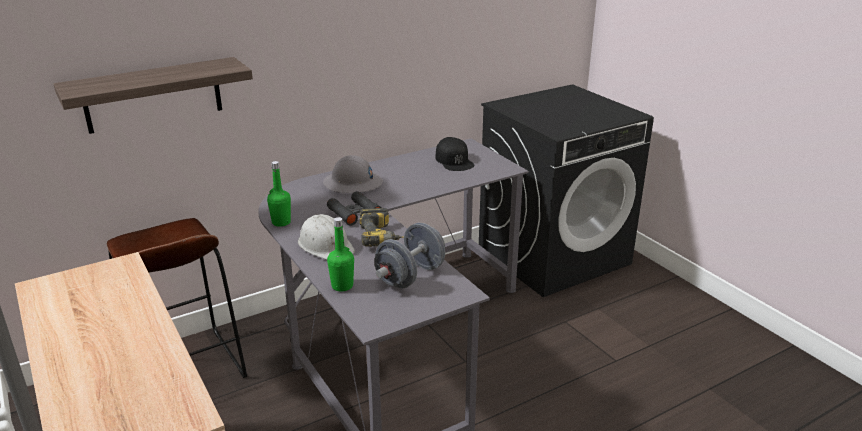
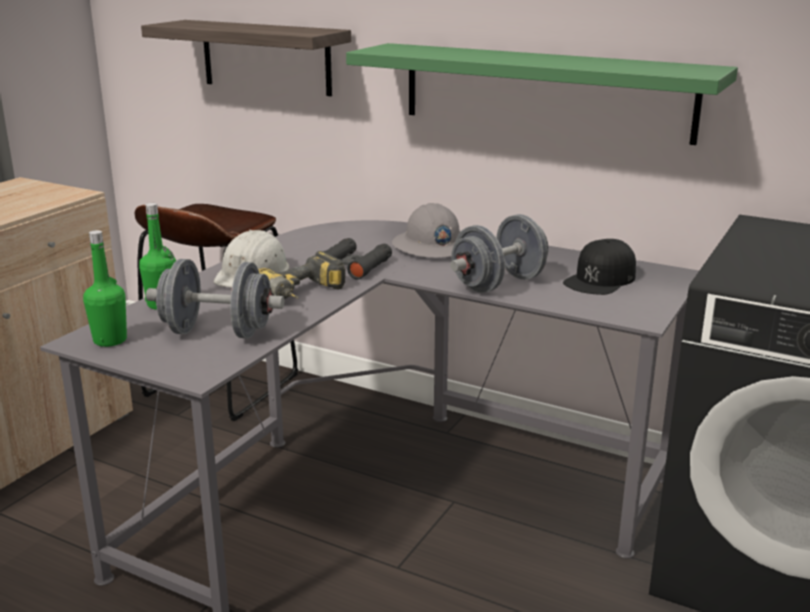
camera: 60 degrees right, 5 degrees down
green bottle [267,161,291,227] -> green bottle moved to [83,230,127,347]
none -> green shelf [346,43,738,145]
none -> grey dumbbell [450,214,548,293]

